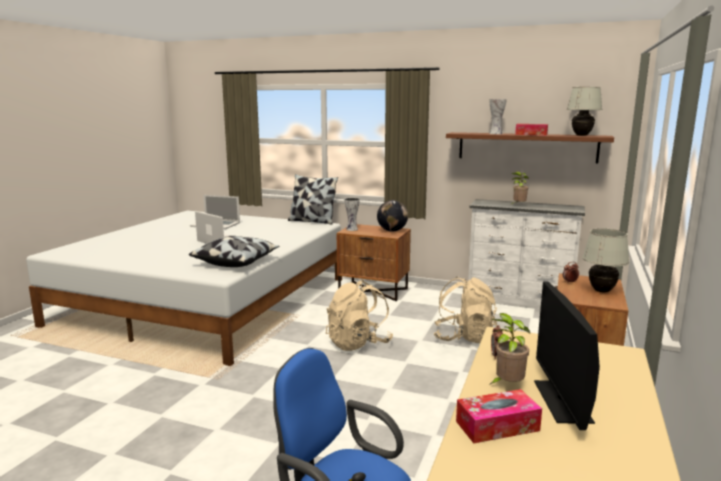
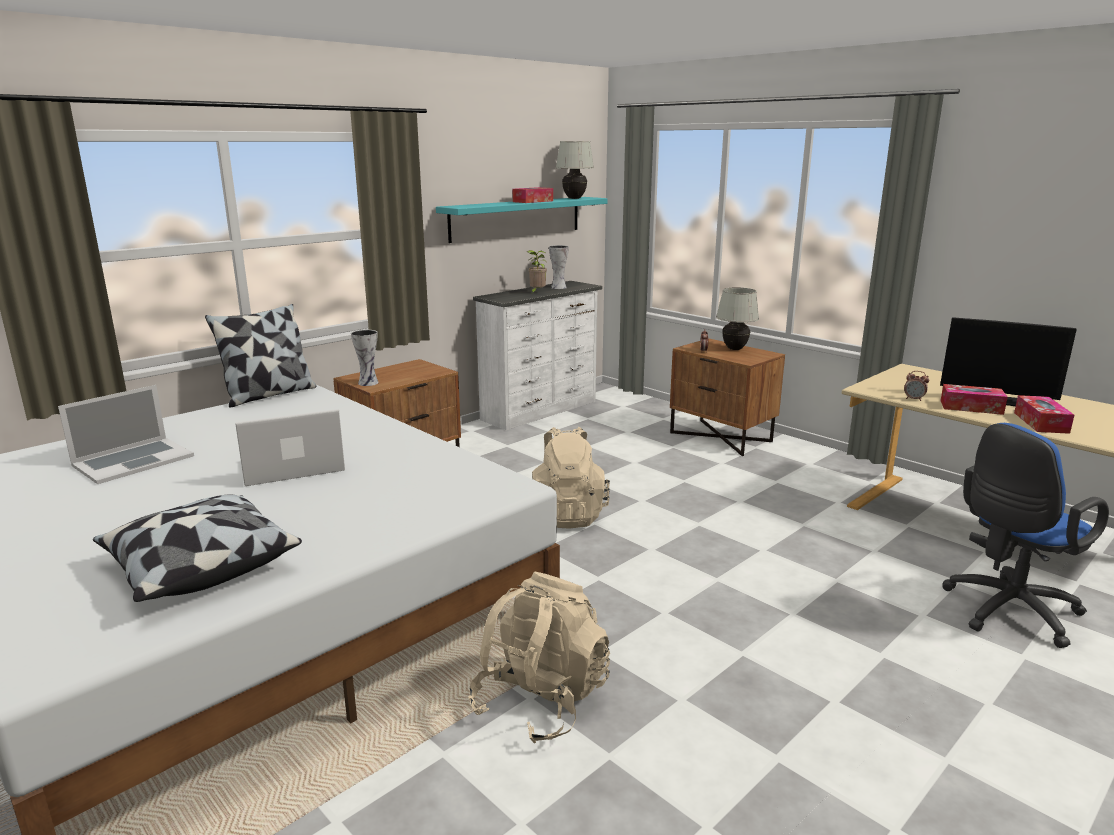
camera: 65 degrees left, 5 degrees up
pillow [189,236,280,267] -> pillow moved to [93,494,302,602]
globe [377,200,408,231] -> none
beige backpack [434,277,497,343] -> beige backpack moved to [469,572,610,743]
brown shelf [446,132,614,163] -> turquoise shelf [436,197,607,243]
vase [489,99,507,134] -> vase moved to [549,245,569,289]
potted plant [489,313,530,385] -> tissue box [940,384,1008,415]

